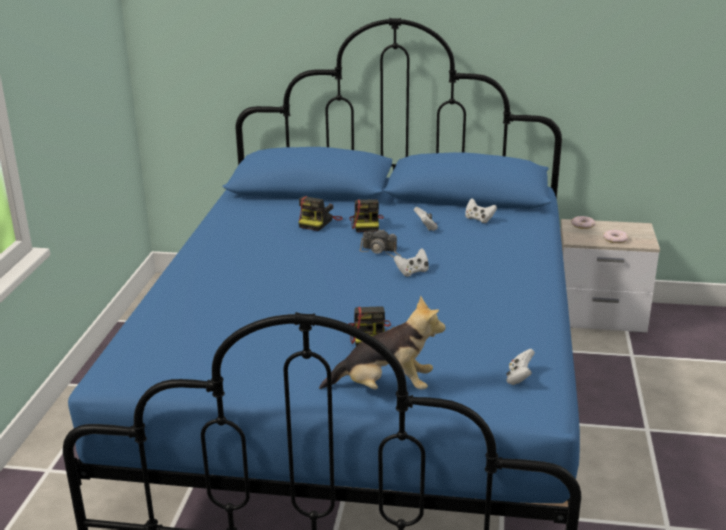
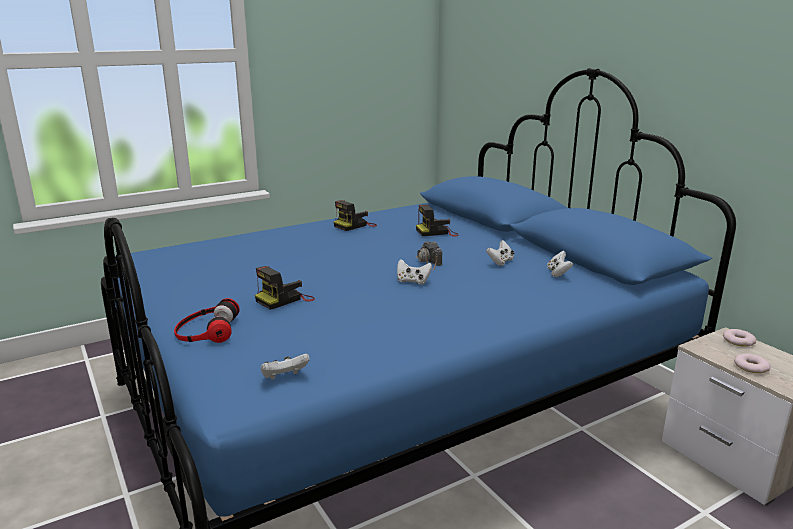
camera: 50 degrees right, 5 degrees down
plush toy [319,296,445,390] -> headphones [174,298,240,343]
camera [350,199,384,232] -> camera moved to [334,200,377,231]

